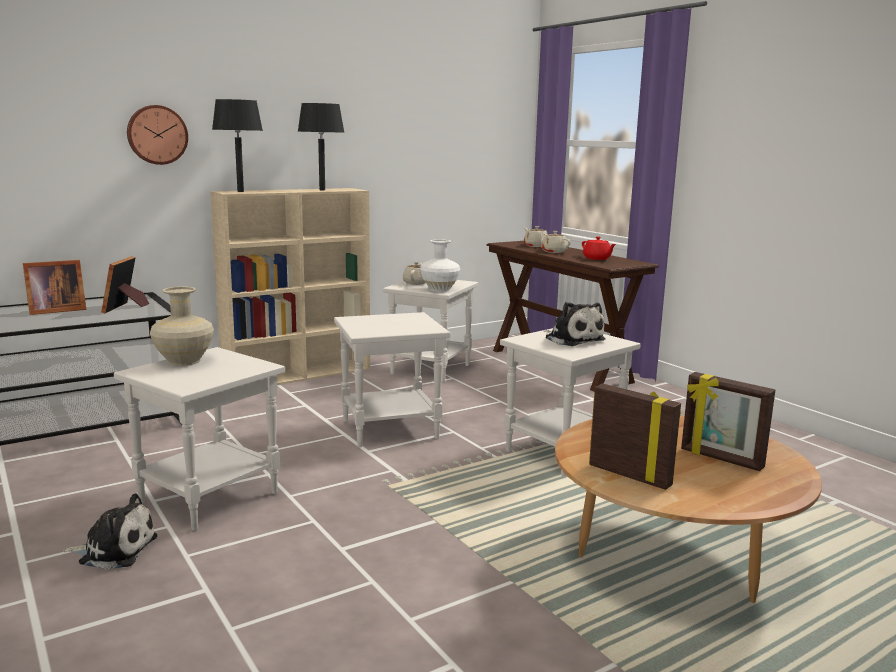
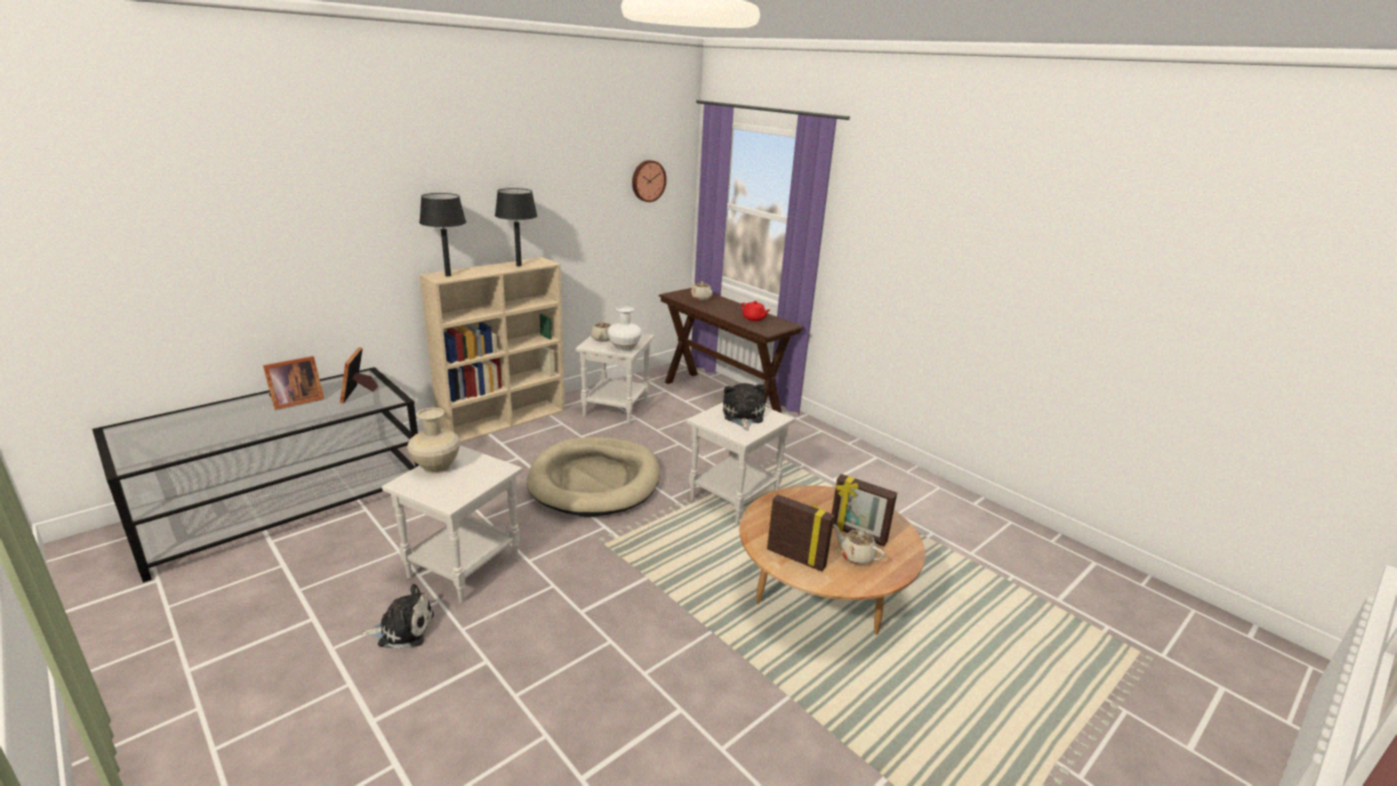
camera: 10 degrees left, 10 degrees up
wall clock [127,105,188,165] -> wall clock moved to [632,160,667,202]
white side table [334,312,450,448] -> beige dog bed [527,437,660,517]
beige teapot [539,231,571,253] -> beige teapot moved to [833,525,885,565]
plush toy [544,302,606,346] -> plush toy turned 135 degrees counterclockwise [723,383,765,431]

